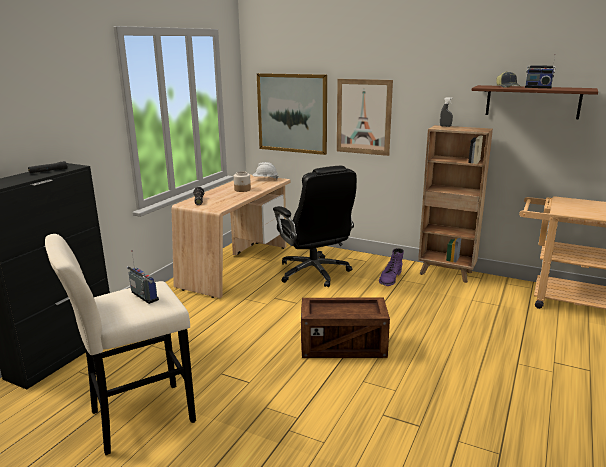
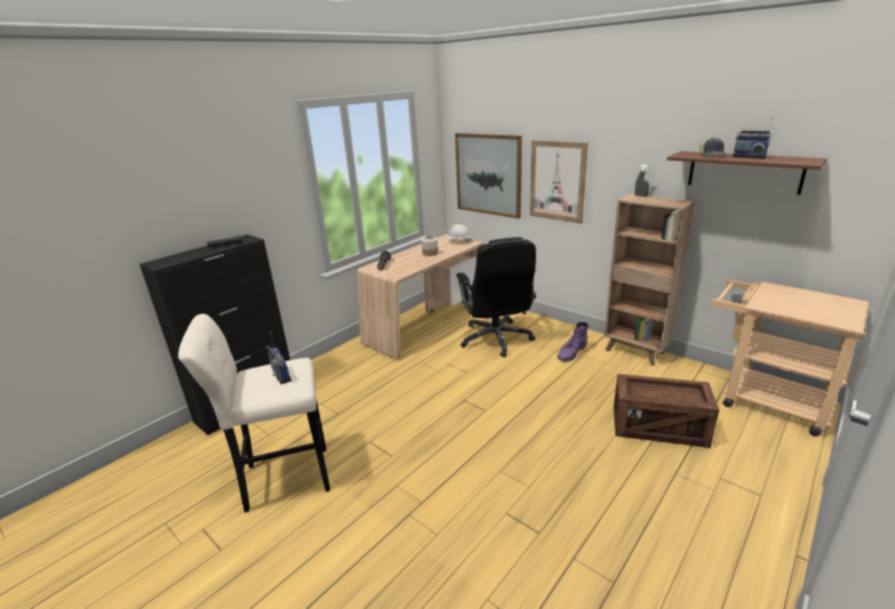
camera: 15 degrees right, 5 degrees up
crate [301,297,390,358] -> crate moved to [613,374,719,448]

